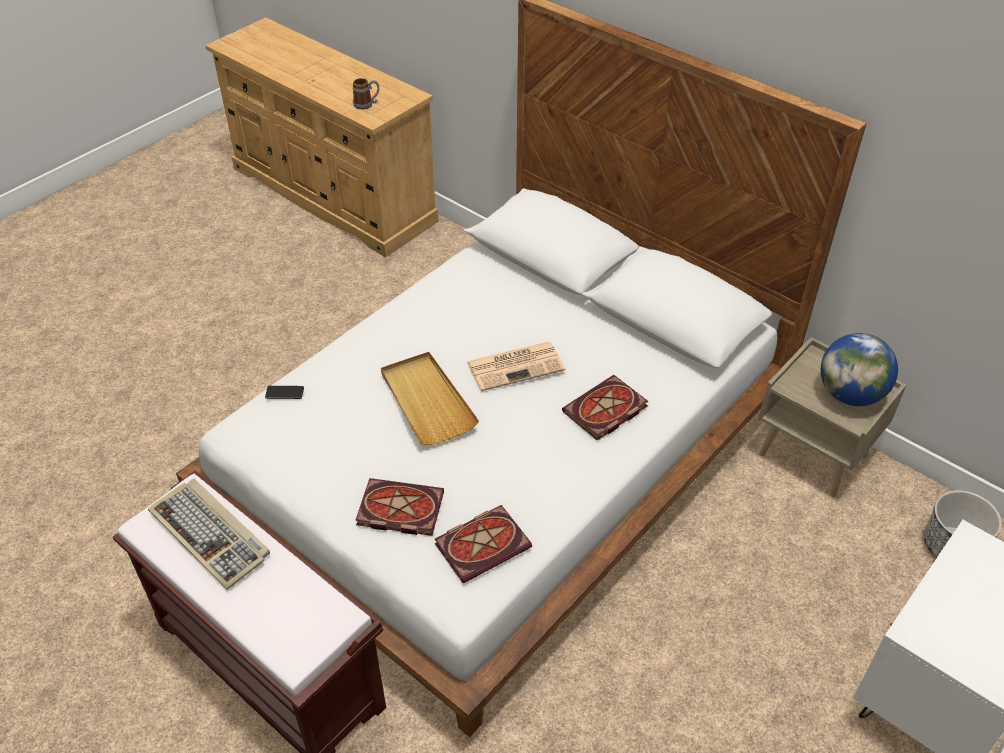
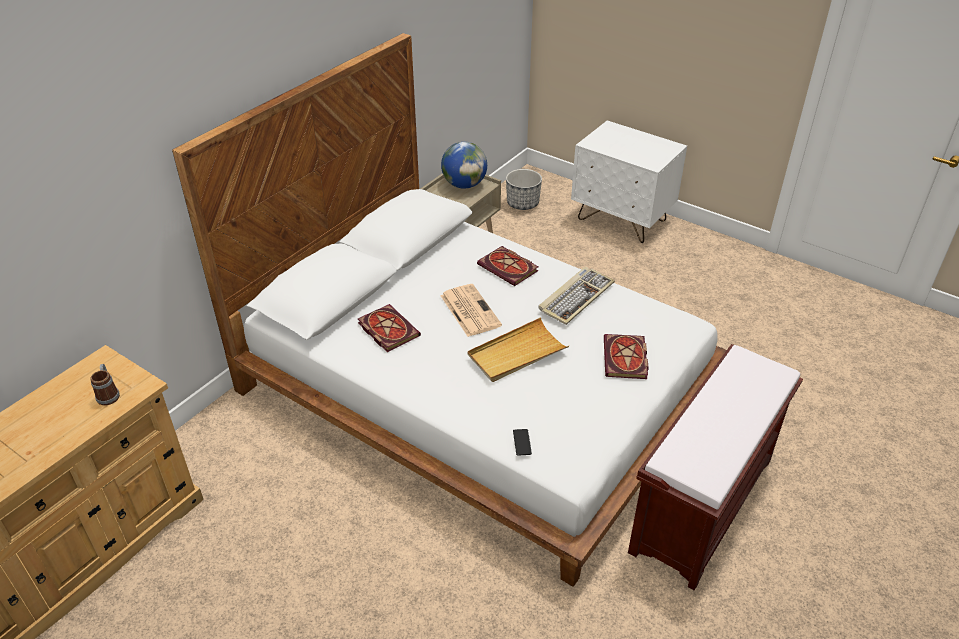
camera: 95 degrees left, 5 degrees down
keyboard [148,478,270,590] -> keyboard moved to [538,267,615,325]
book [435,505,532,583] -> book moved to [358,304,421,352]

